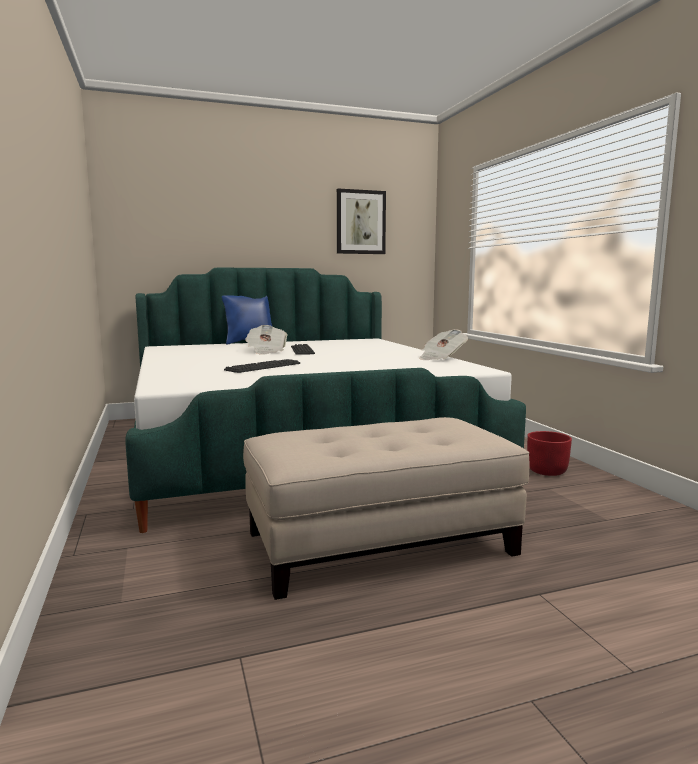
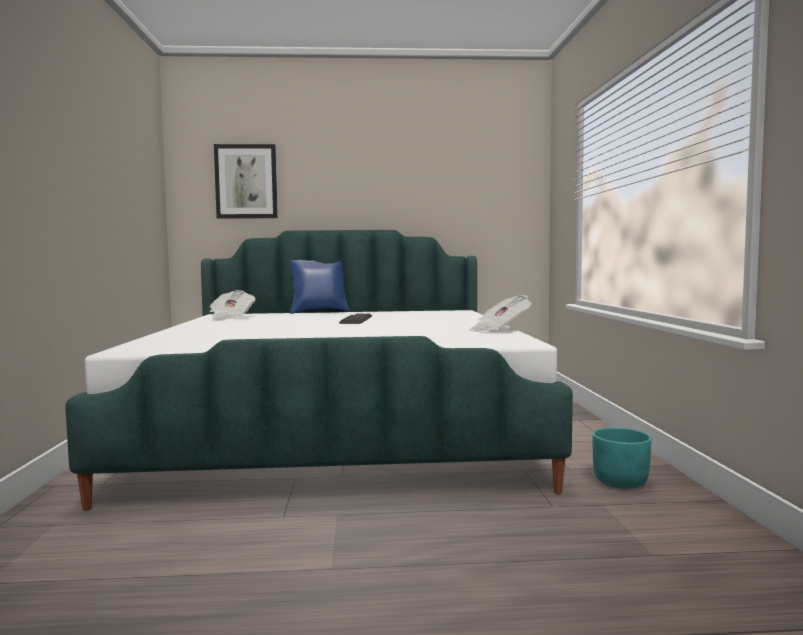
camera: 15 degrees right, 5 degrees down
keyboard [224,359,300,373] -> none
beige ottoman [243,417,530,600] -> none
newspaper [245,325,288,355] -> newspaper moved to [209,290,256,320]
picture [337,189,386,254] -> picture moved to [214,144,278,219]
red planter [527,431,572,476] -> turquoise planter [592,428,652,489]

